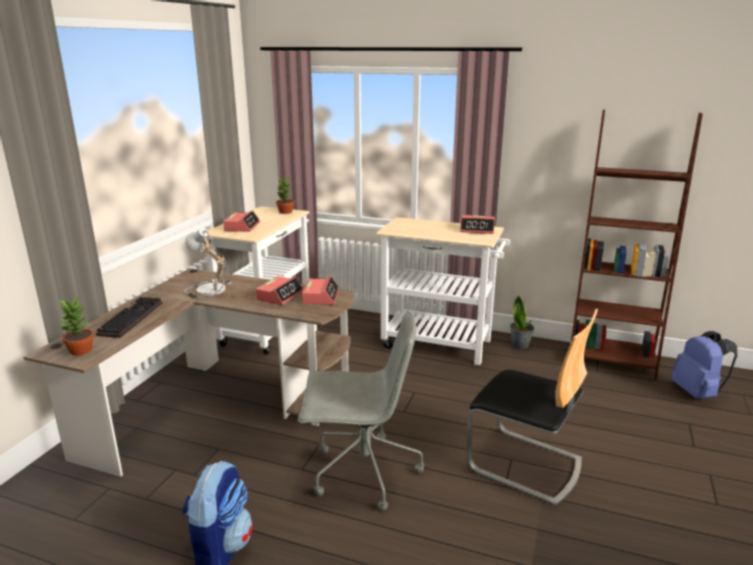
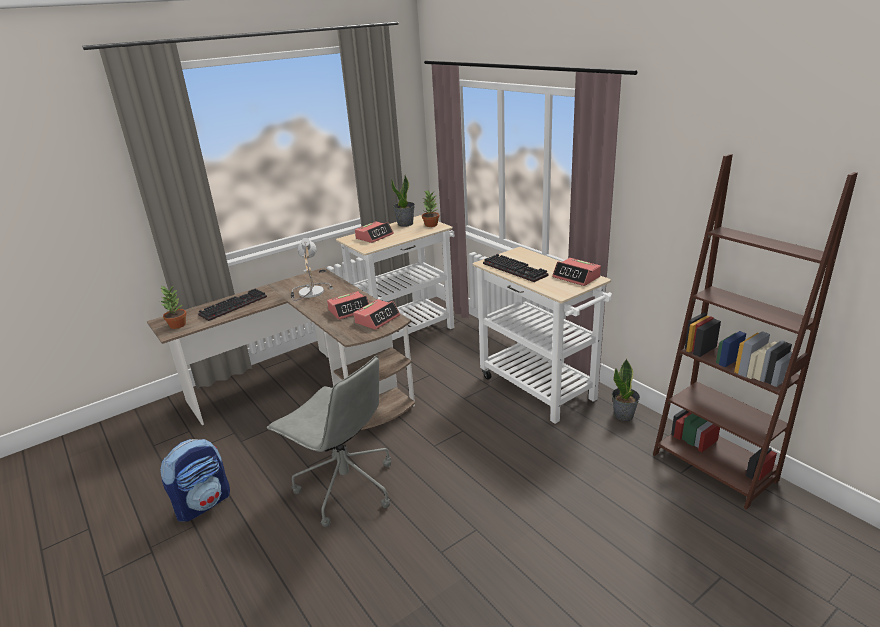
camera: 35 degrees right, 5 degrees up
chair [466,309,598,506] -> none
blue backpack [672,331,737,399] -> none
none -> potted plant [391,174,415,227]
none -> keyboard [483,254,548,282]

